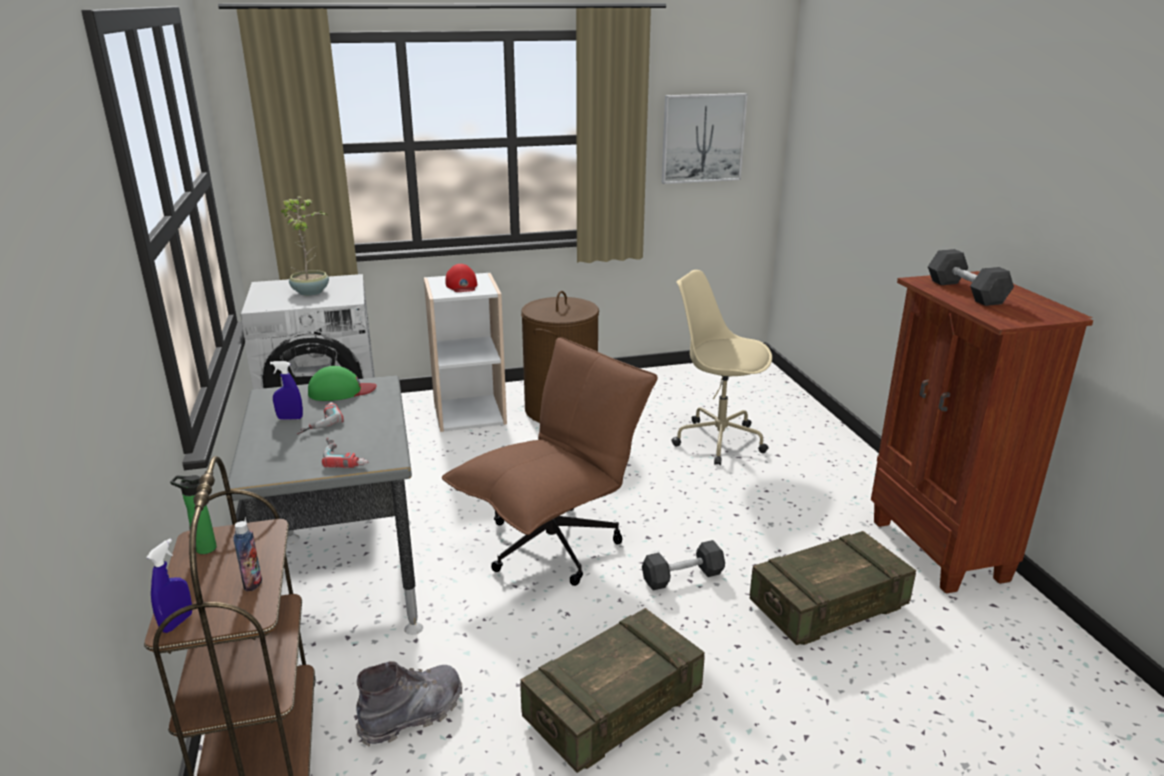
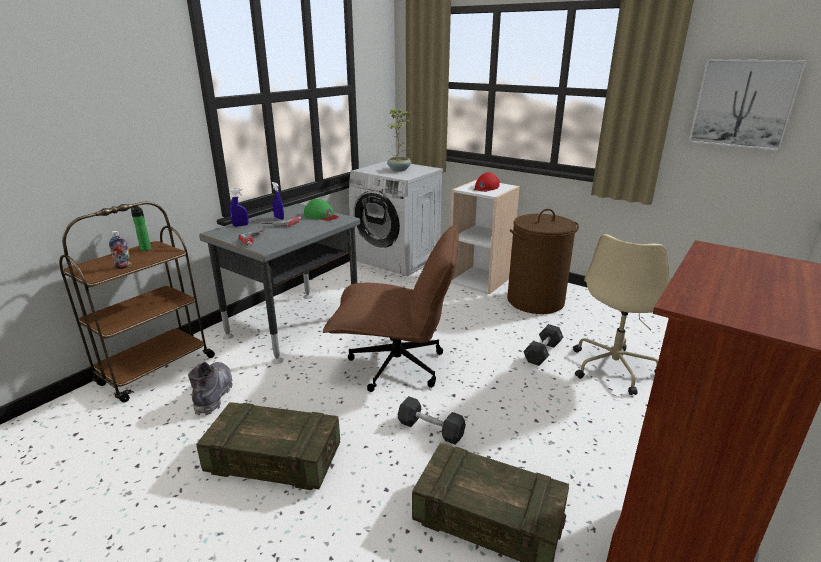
camera: 50 degrees right, 0 degrees up
blue spray bottle [146,538,192,633] -> blue spray bottle moved to [230,188,249,227]
grey boot [356,661,462,746] -> grey boot turned 105 degrees counterclockwise [188,362,233,416]
beige office chair [671,270,772,465] -> beige office chair turned 135 degrees counterclockwise [573,234,670,395]
grey dumbbell [928,249,1014,306] -> grey dumbbell moved to [523,324,564,366]

